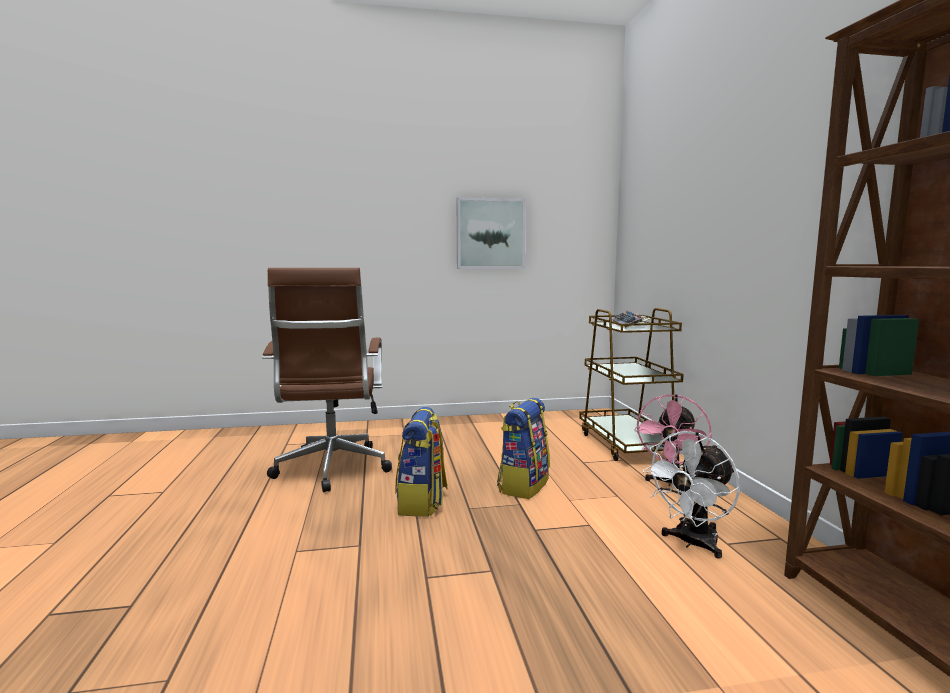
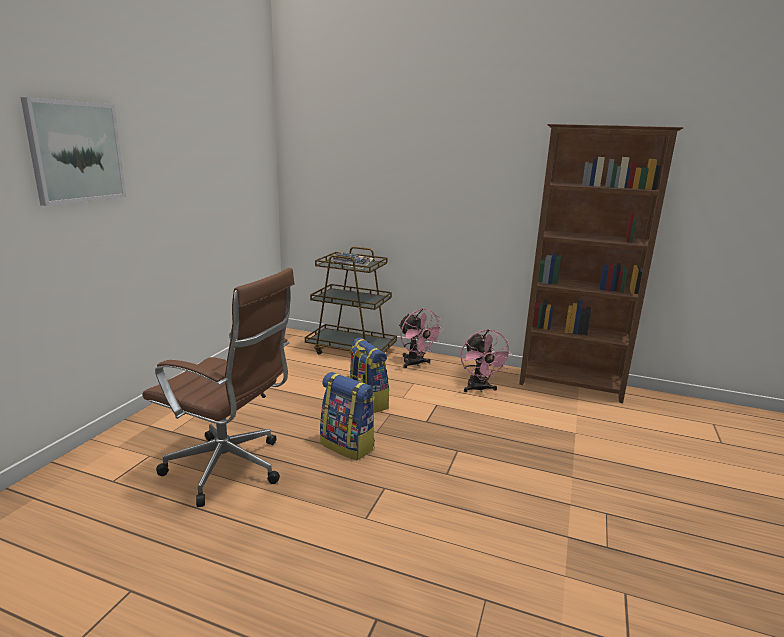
camera: 60 degrees left, 10 degrees up
picture [457,197,526,269] -> picture moved to [21,97,126,206]
white fan [642,431,740,559] -> pink fan [461,329,513,392]

